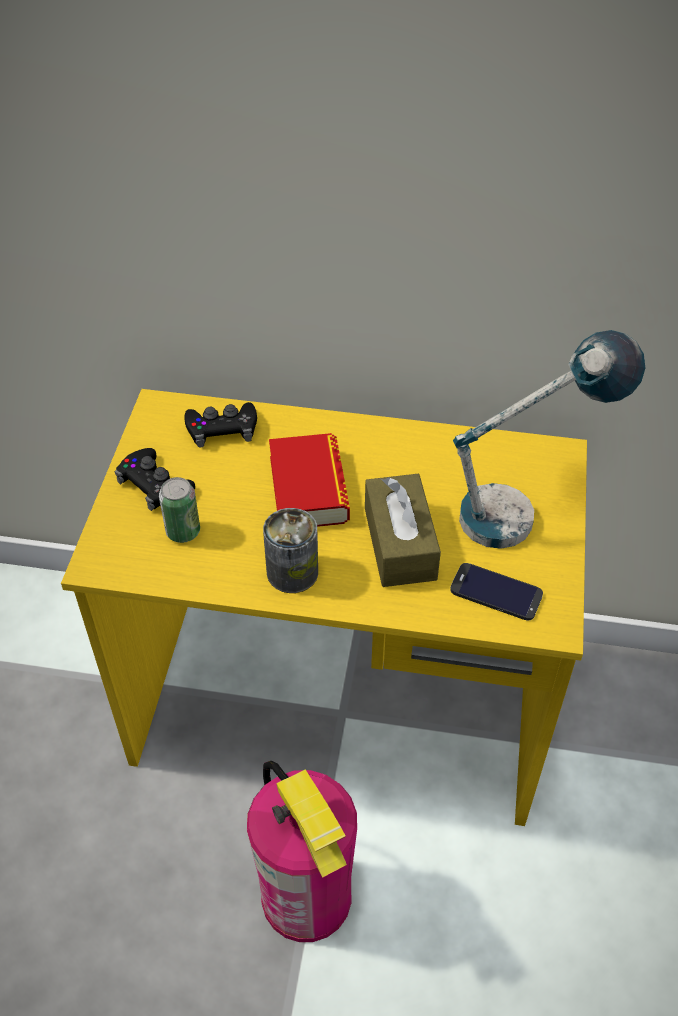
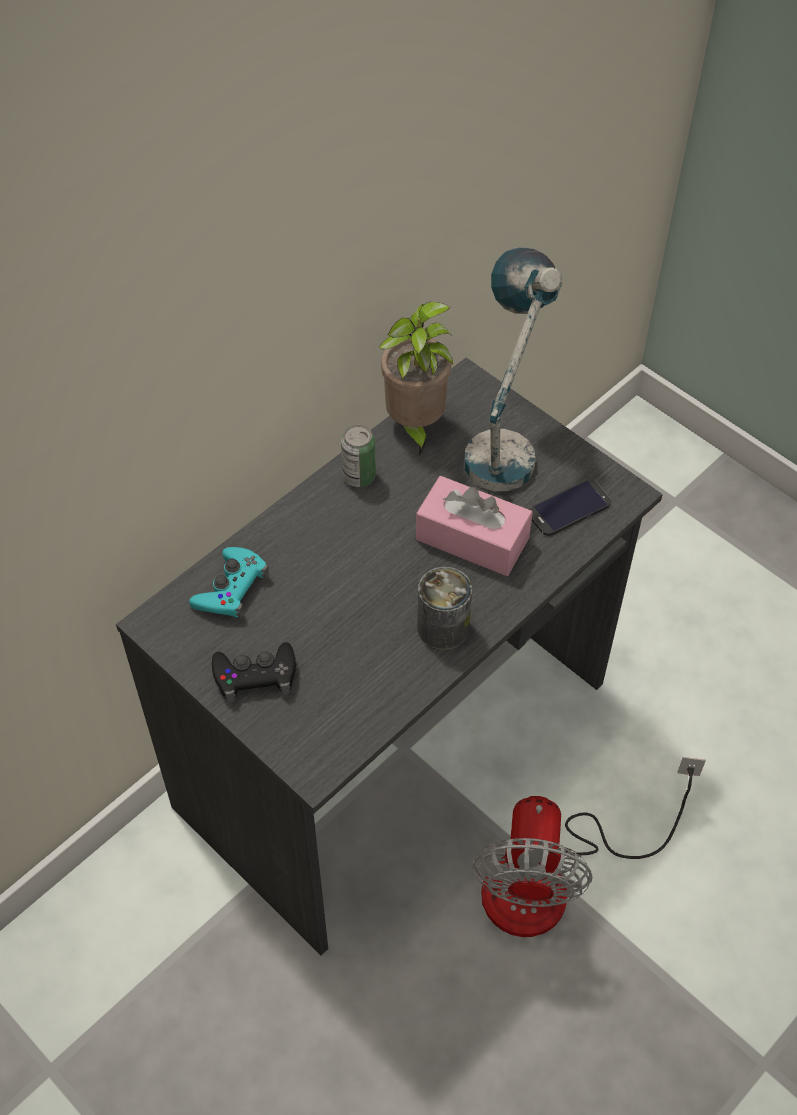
camera: 55 degrees left, 5 degrees up
yellow desk [61,389,587,826] -> grey desk [116,358,663,956]
can [159,477,200,543] -> can moved to [341,425,376,487]
black game controller [184,402,257,448] -> turquoise game controller [189,547,269,618]
fire extinguisher [247,761,357,942] -> fan [473,757,706,937]
book [269,433,350,527] -> none
brown tissue box [365,474,441,587] -> pink tissue box [416,476,533,576]
none -> potted plant [379,302,453,456]

